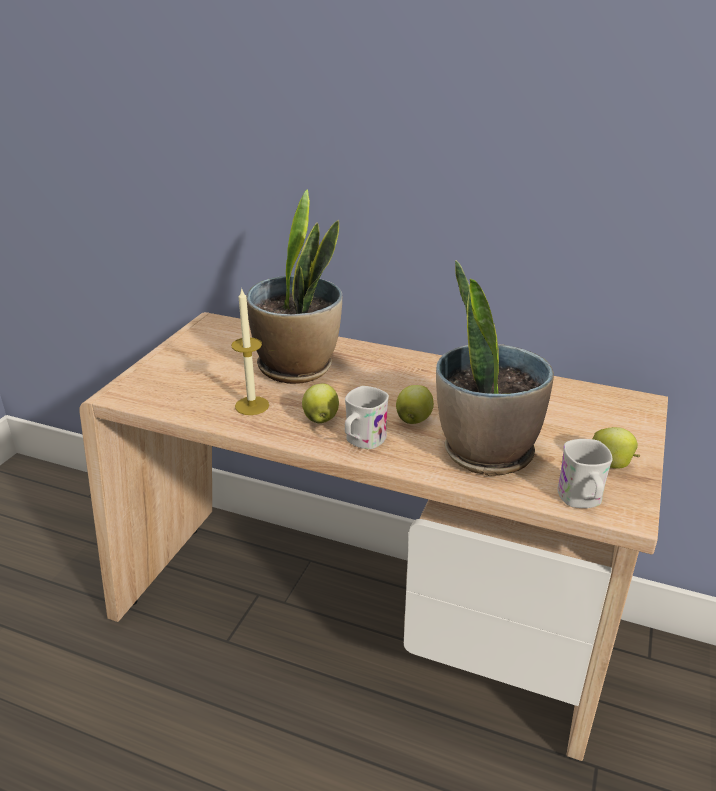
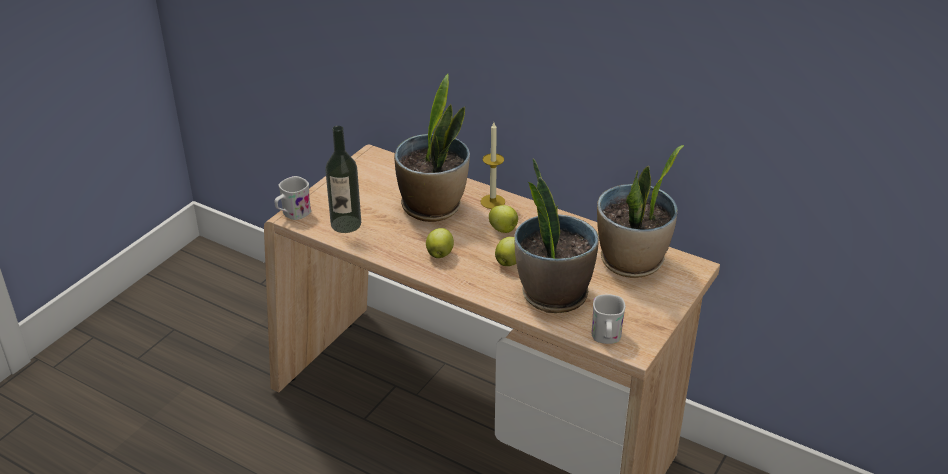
camera: 10 degrees right, 5 degrees up
candle [231,287,269,415] -> candle moved to [481,122,505,209]
white mug [345,386,389,449] -> white mug moved to [274,176,311,220]
apple [593,427,640,469] -> apple moved to [489,205,518,233]
none -> bottle [325,126,361,233]
none -> potted plant [597,145,684,278]

